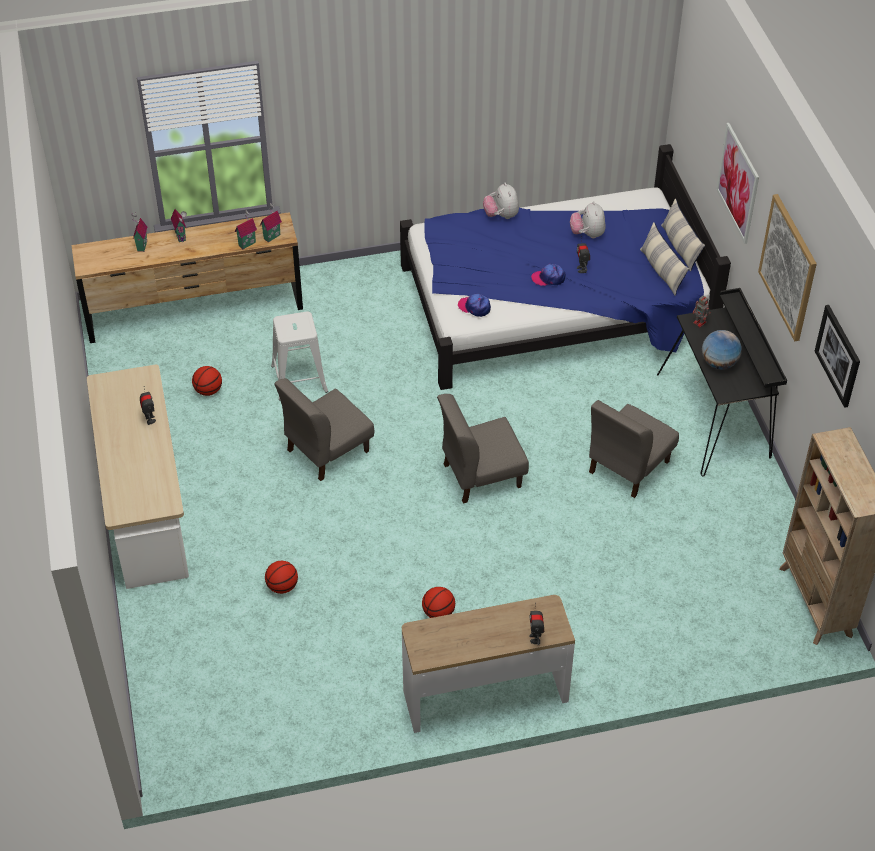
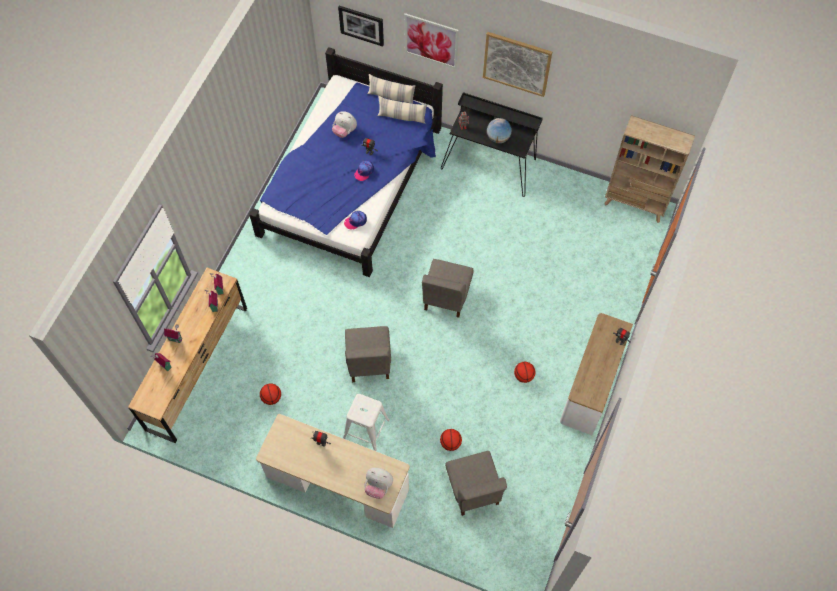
camera: 55 degrees left, 15 degrees up
white stool [271,311,328,400] -> white stool moved to [343,394,390,451]
plush toy [483,183,519,219] -> plush toy moved to [365,468,393,499]
grey chair [589,400,679,498] -> grey chair moved to [445,451,507,516]
picture [814,305,860,408] -> picture moved to [338,6,384,47]

